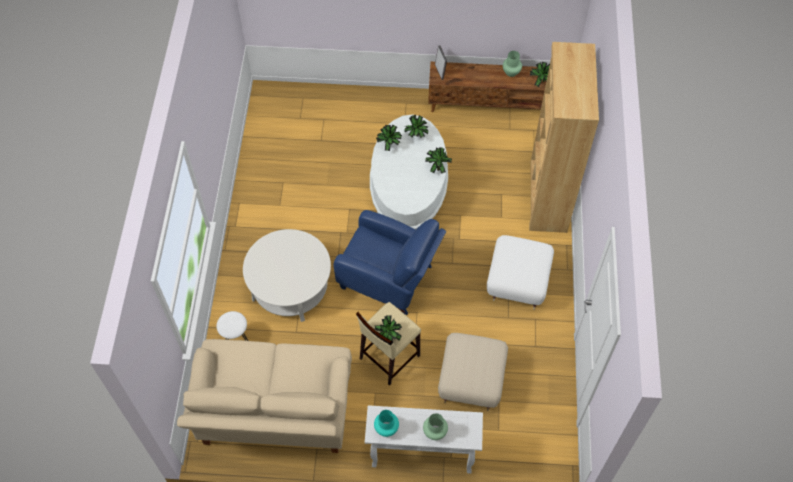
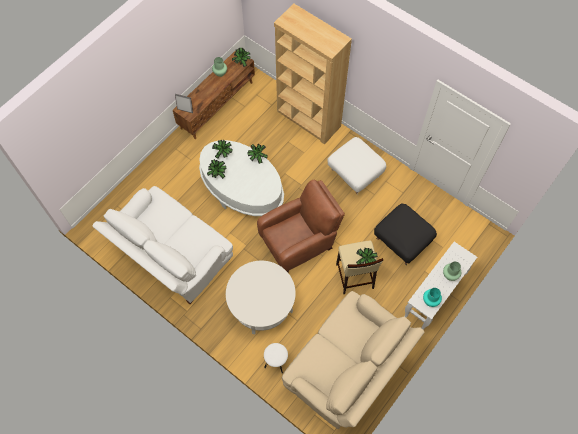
camera: 55 degrees left, 5 degrees up
blue armchair [334,210,446,315] -> brown armchair [257,180,345,272]
beige ottoman [438,333,508,411] -> black ottoman [374,203,437,265]
none -> white sofa [92,186,233,304]

